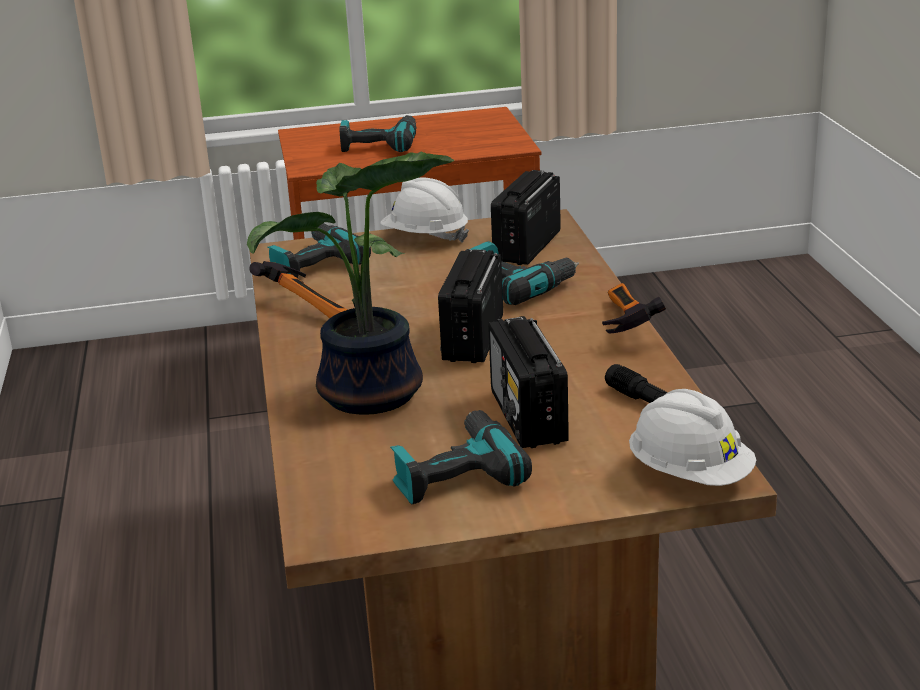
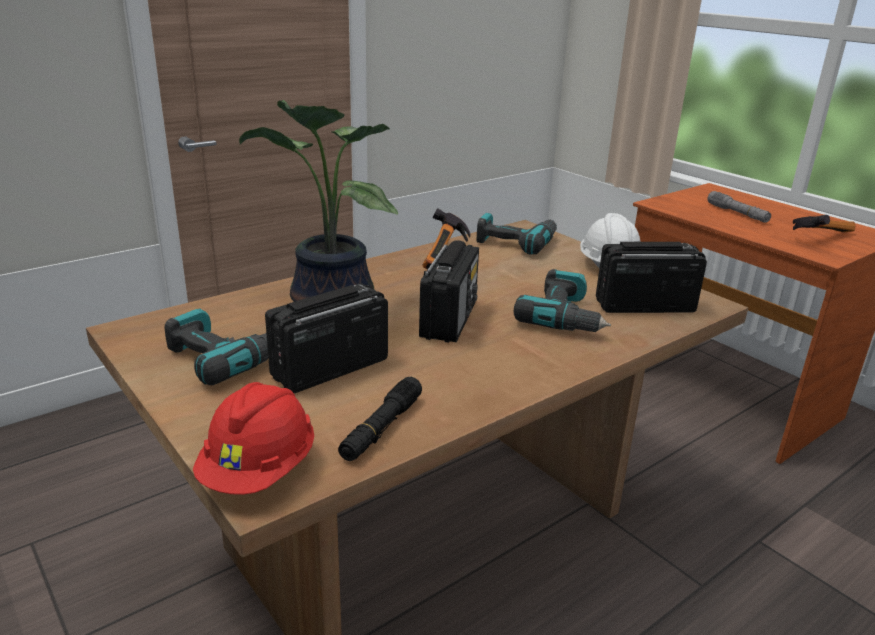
camera: 60 degrees right, 0 degrees up
power drill [340,115,416,152] -> grey flashlight [707,191,771,223]
radio [438,249,503,363] -> radio turned 120 degrees clockwise [419,240,479,343]
hammer [602,283,666,334] -> hammer moved to [793,215,856,232]
white hard hat [629,389,756,486] -> red hard hat [193,382,314,495]

